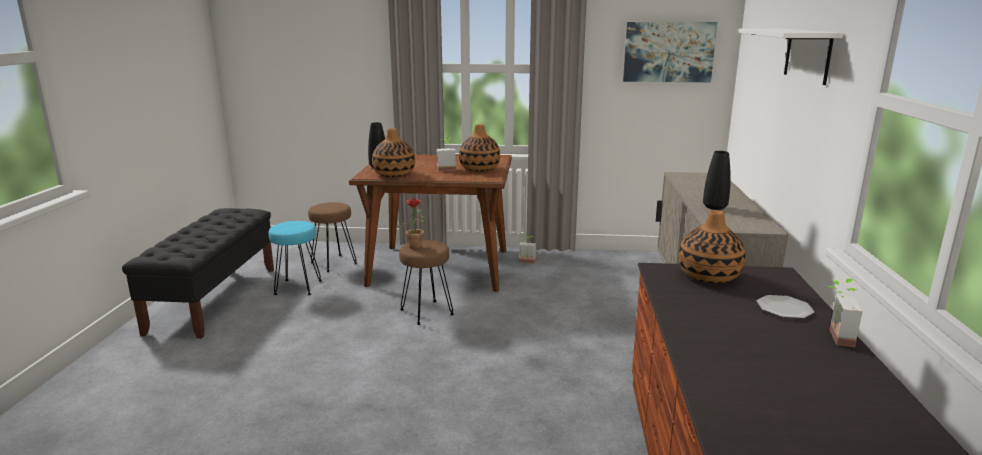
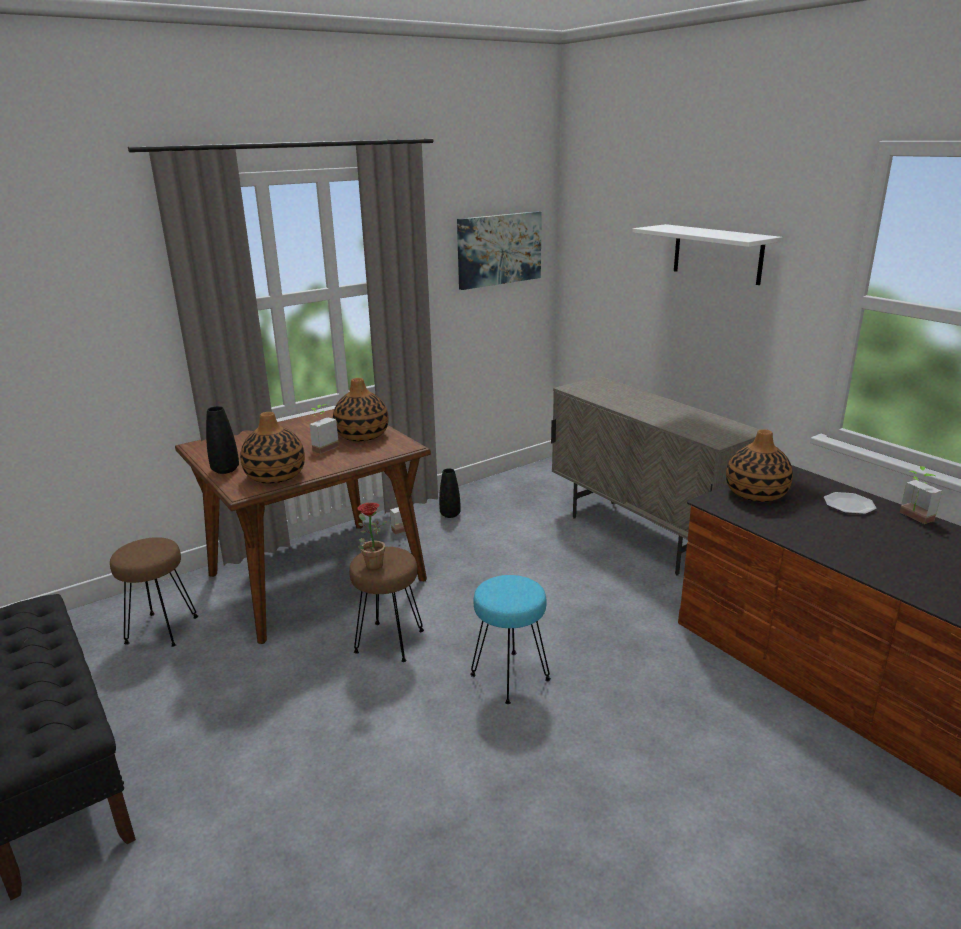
camera: 40 degrees left, 5 degrees up
turquoise stool [269,221,322,295] -> turquoise stool moved to [470,575,551,704]
black vase [703,151,731,210] -> black vase moved to [439,468,461,518]

